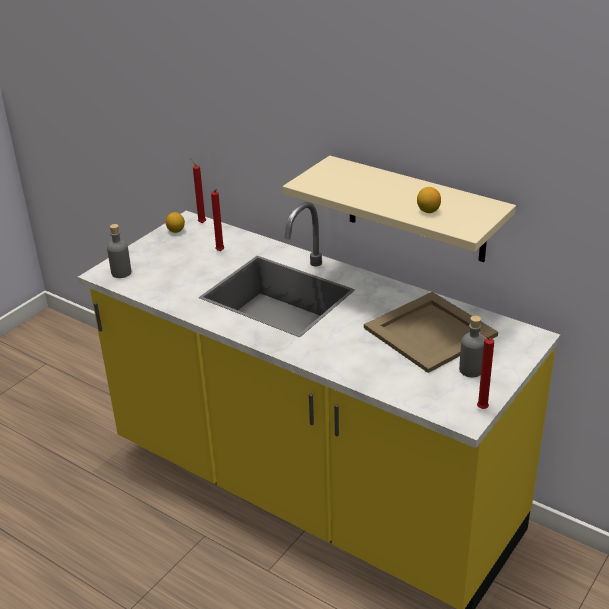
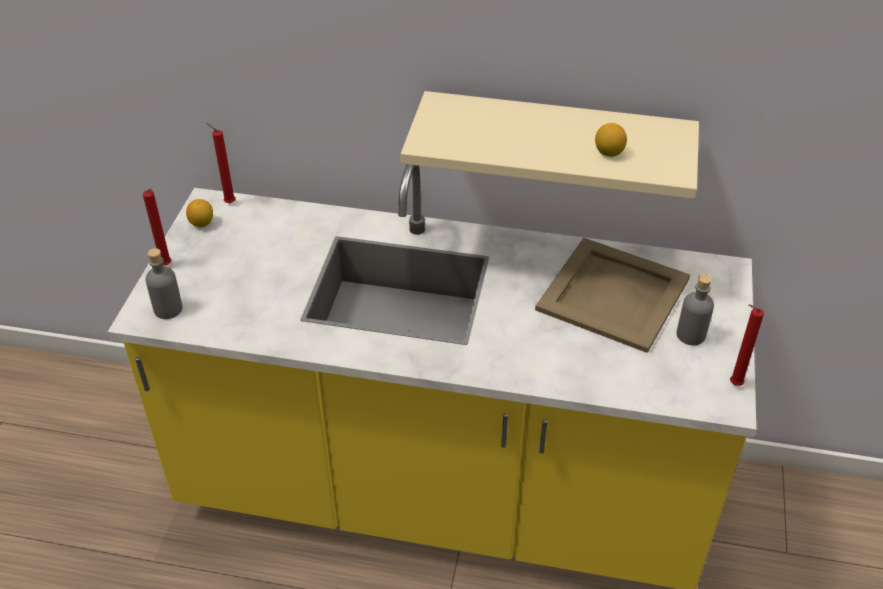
camera: 25 degrees left, 10 degrees up
red candle [211,189,224,251] -> red candle moved to [143,188,172,265]

